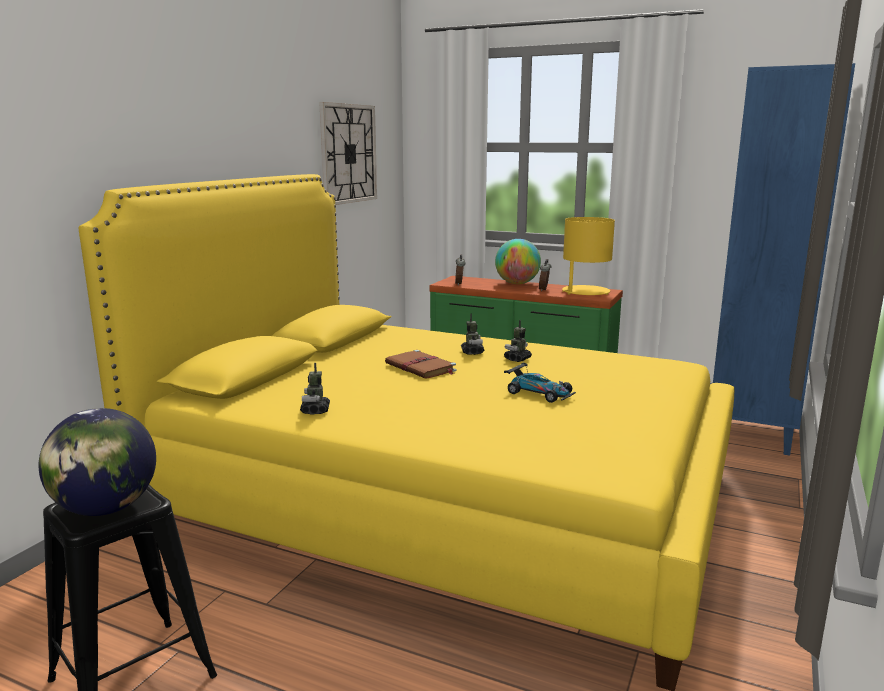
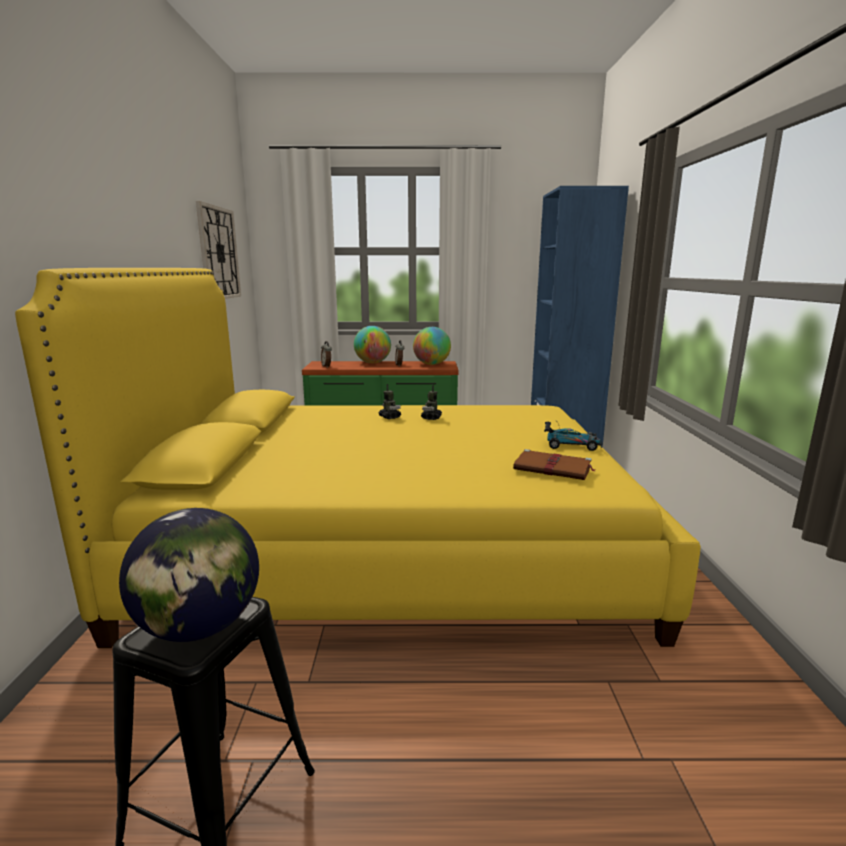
camera: 25 degrees left, 0 degrees up
toy robot [300,363,330,414] -> none
brown book [385,350,456,378] -> brown book moved to [513,449,595,480]
toy car [504,363,576,403] -> toy car moved to [544,422,603,451]
yellow table lamp [562,217,615,295] -> globe [413,327,451,365]

